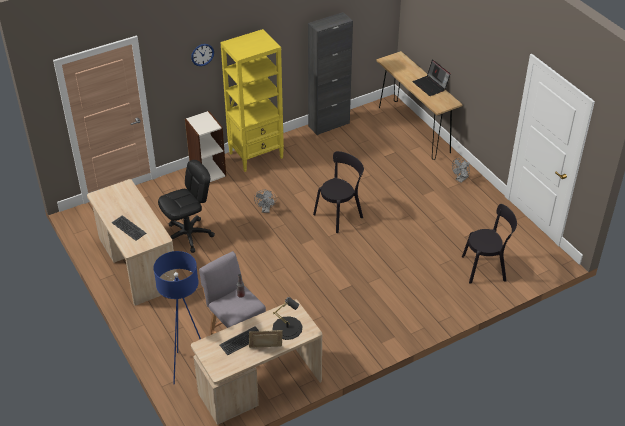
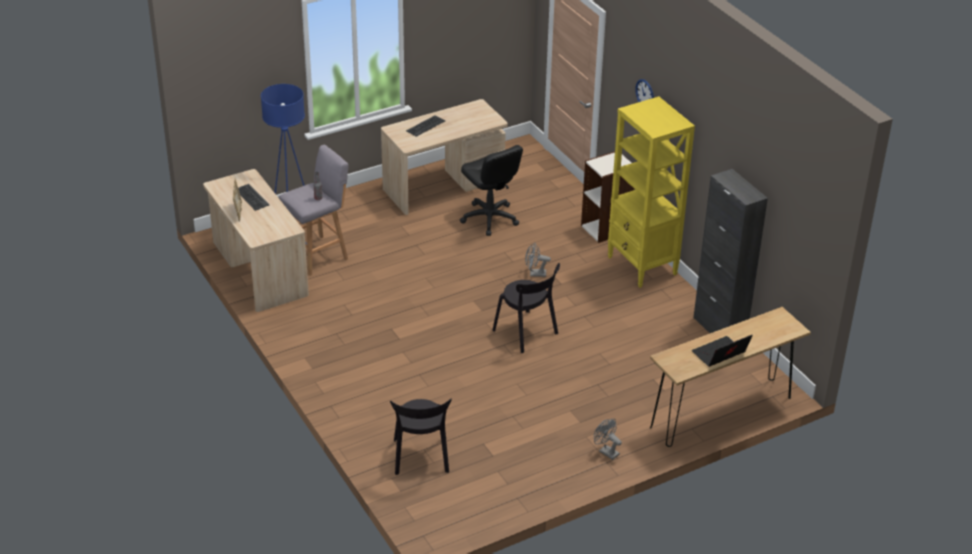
camera: 90 degrees right, 5 degrees down
black table lamp [272,297,303,340] -> none

